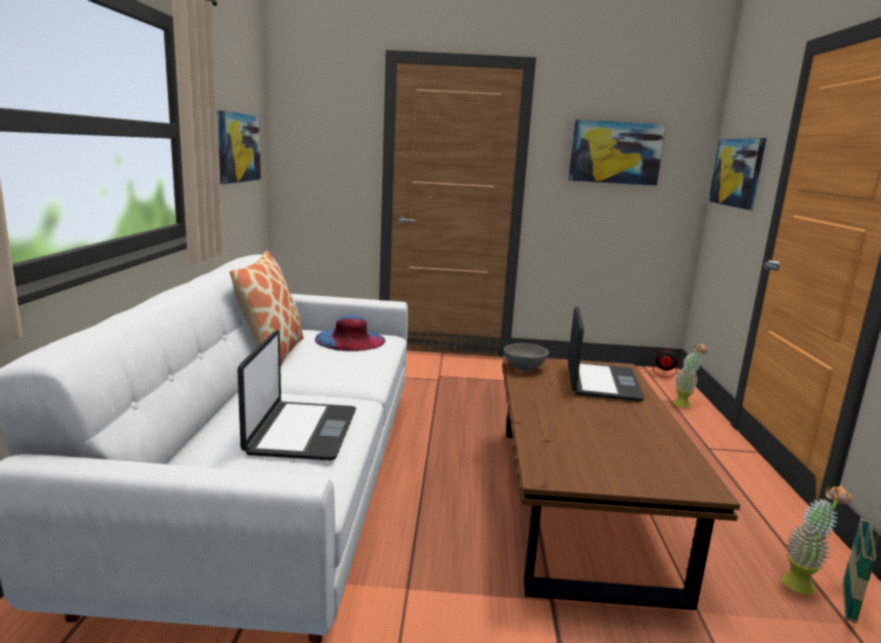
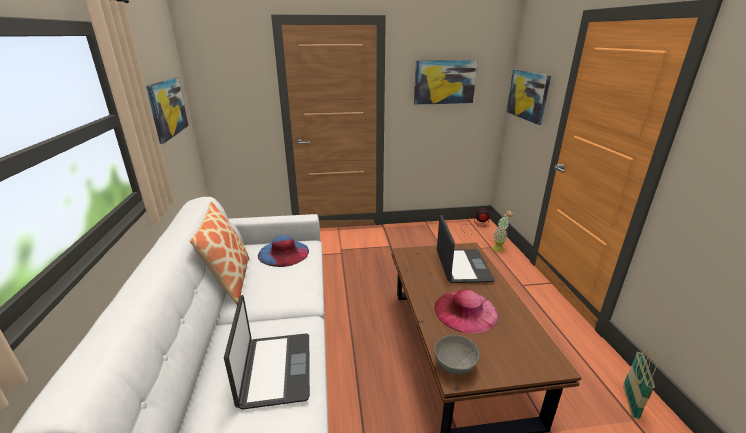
camera: 10 degrees left, 10 degrees up
grey bowl [504,343,549,370] -> grey bowl moved to [434,335,480,375]
potted plant [782,485,852,595] -> none
none -> pink hat [434,289,498,334]

